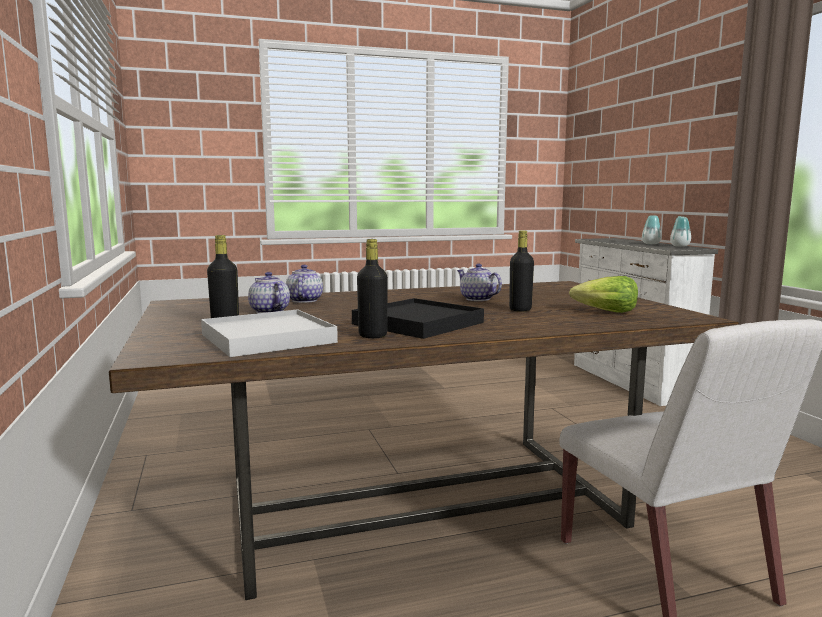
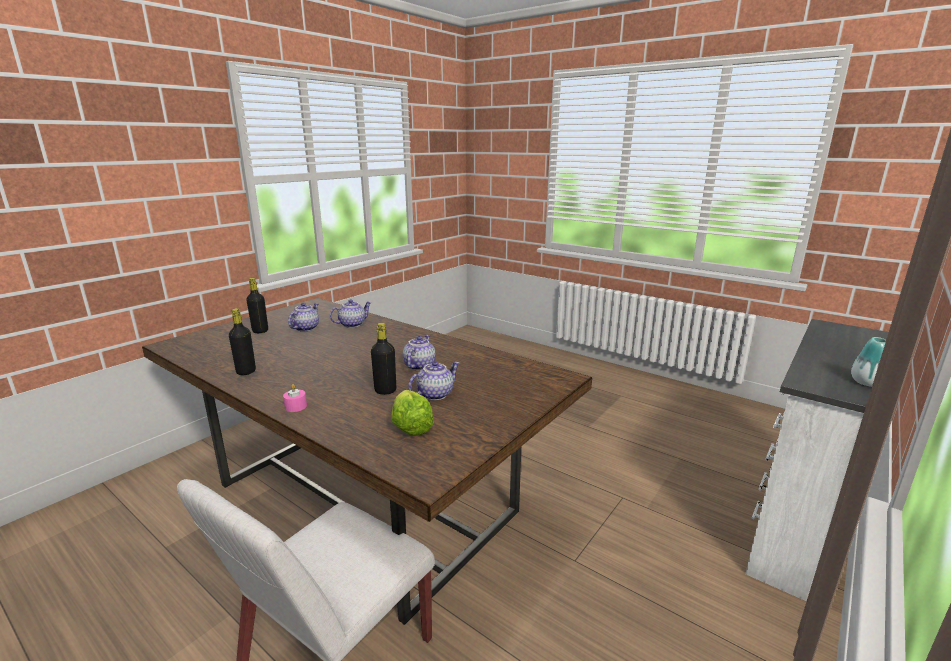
camera: 55 degrees right, 10 degrees up
white tray [201,309,338,357] -> none
black tray [352,298,484,339] -> none
vase [642,215,662,244] -> none
none -> pink candle [283,384,307,412]
none -> teapot [408,361,459,400]

